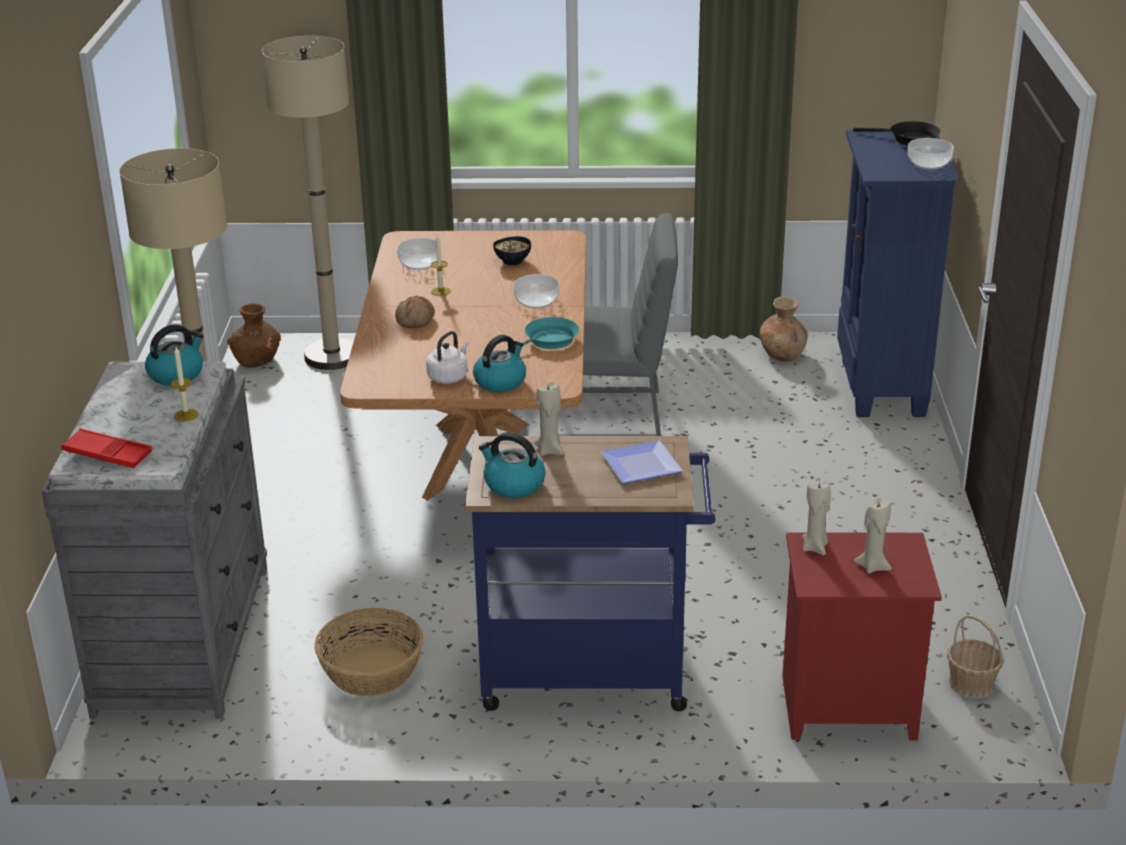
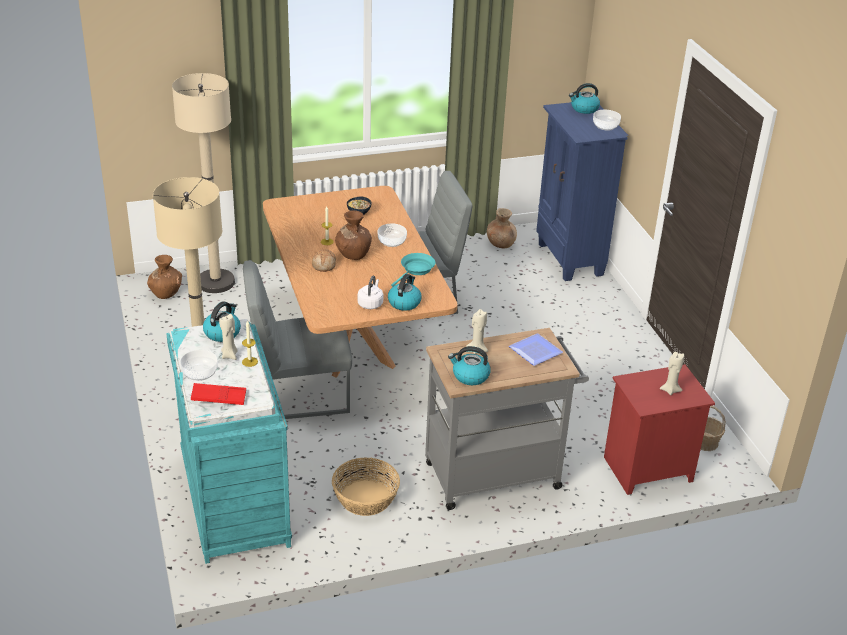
camera: 20 degrees left, 5 degrees up
grey dresser [41,361,267,719] -> turquoise dresser [166,319,292,564]
bowl [397,238,441,270] -> bowl moved to [180,350,218,381]
blue cart [465,436,715,711] -> grey cart [425,328,589,510]
beige candle [802,480,831,555] -> beige candle moved to [219,314,238,360]
black frying pan [853,121,940,146] -> kettle [569,83,600,114]
none -> grey chair [243,260,352,419]
none -> brown vase [335,210,372,260]

